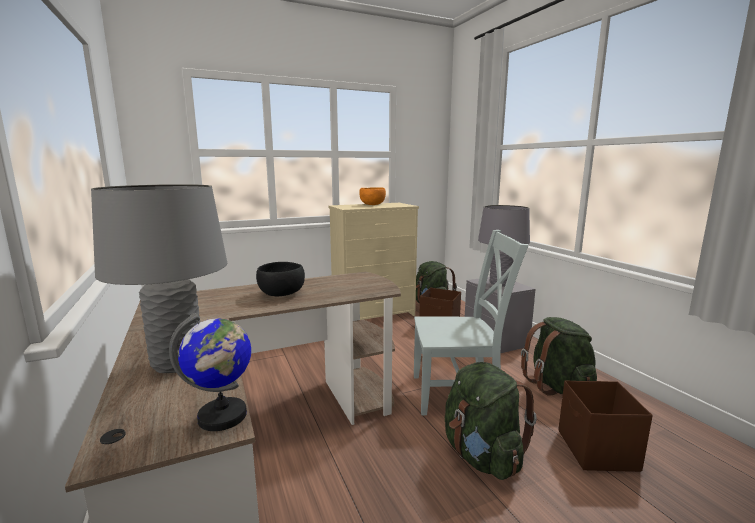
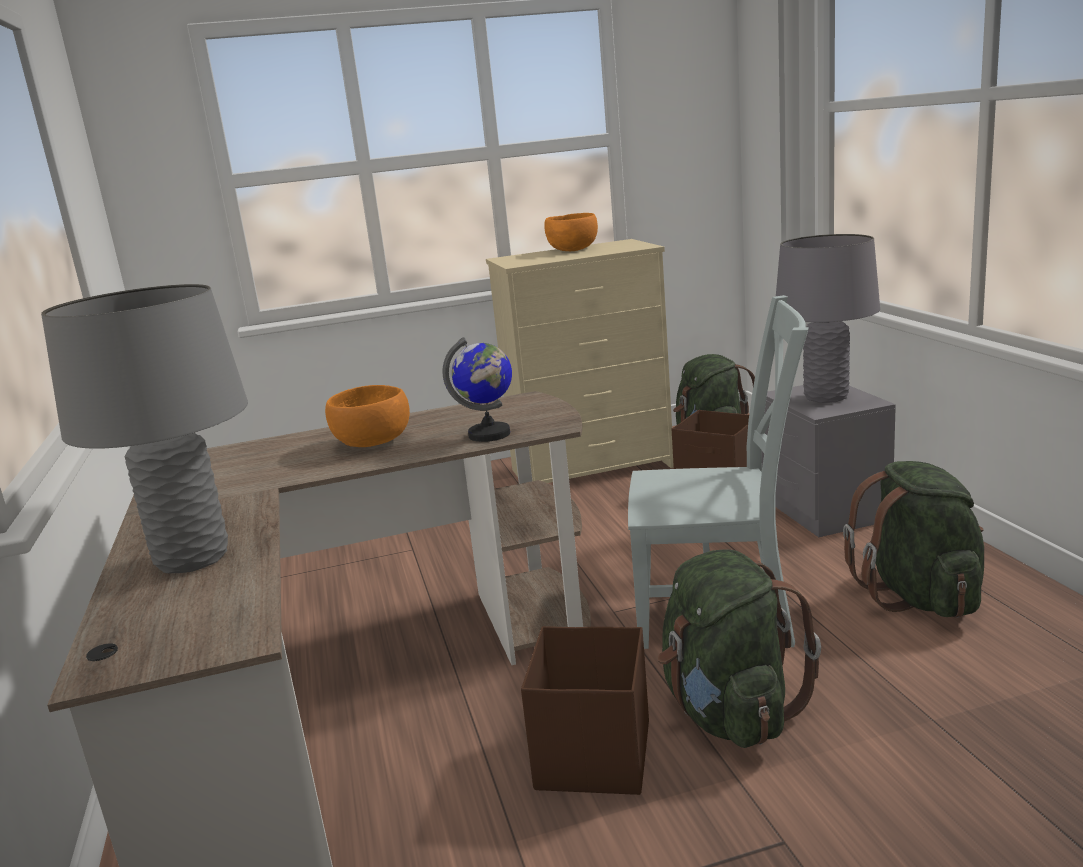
camera: 10 degrees right, 5 degrees up
globe [169,313,251,431] -> globe moved to [442,337,512,442]
black bowl [256,262,305,296] -> orange bowl [325,385,410,447]
brown storage box [558,380,653,472] -> brown storage box moved to [521,626,649,795]

